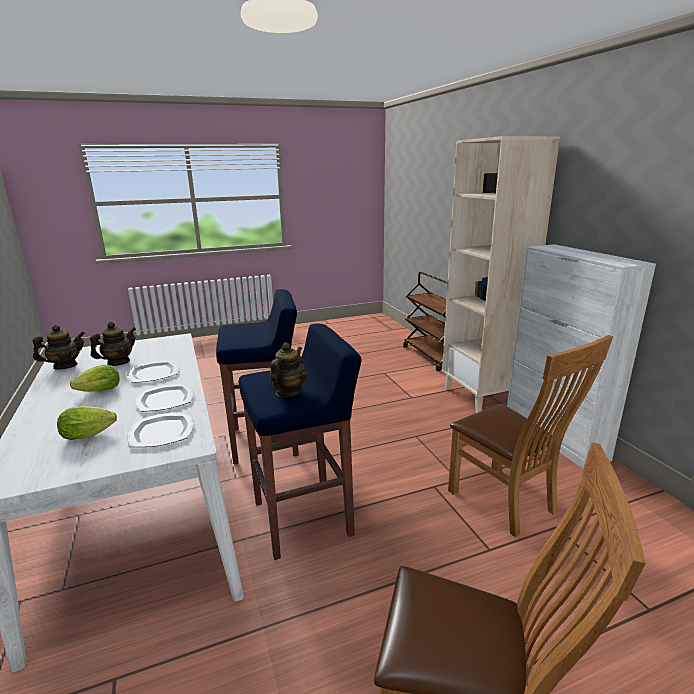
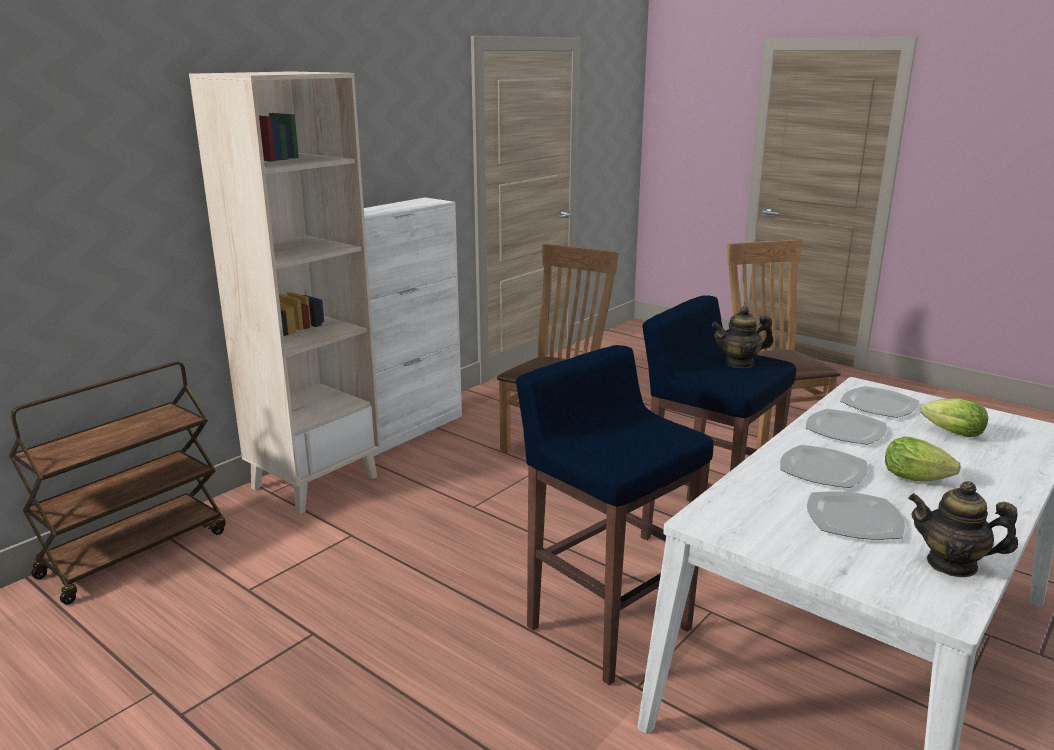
camera: 120 degrees left, 0 degrees up
teapot [90,322,136,366] -> plate [807,491,905,539]

